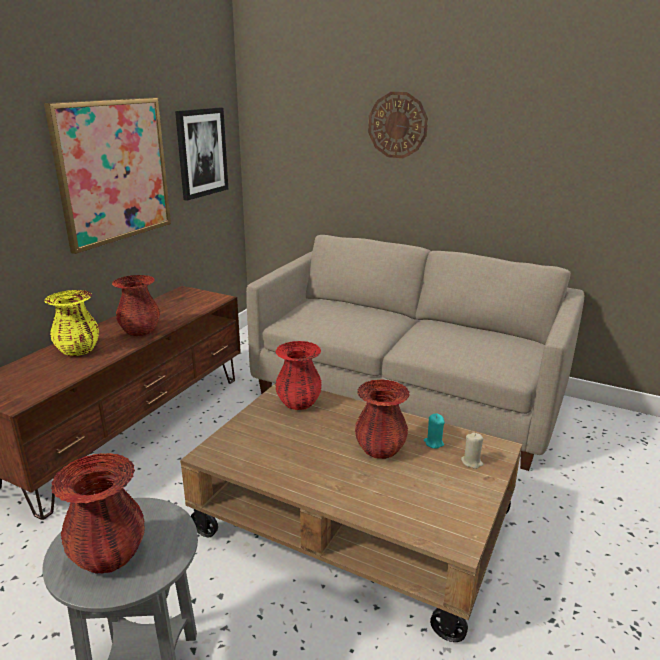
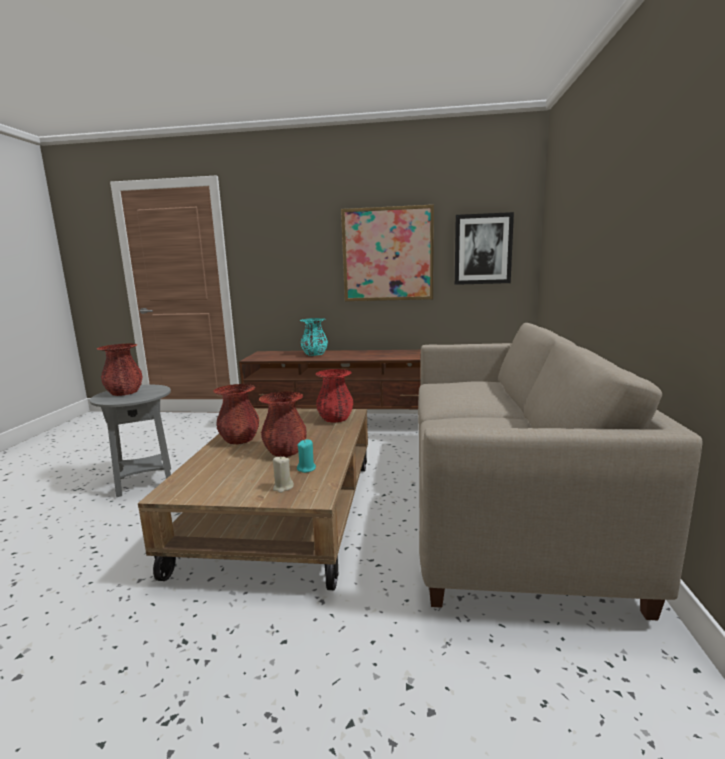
camera: 70 degrees right, 10 degrees down
yellow vase [44,290,99,356] -> turquoise vase [300,318,328,356]
red vase [112,275,160,336] -> red vase moved to [213,384,259,444]
wall clock [368,92,428,158] -> none

